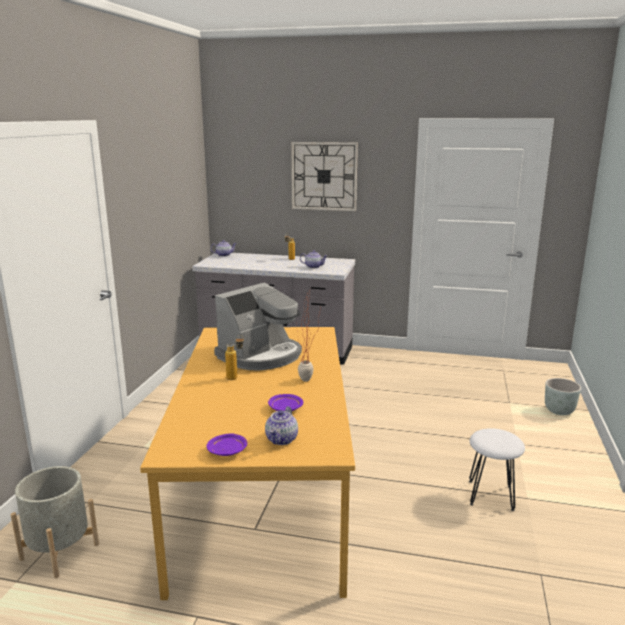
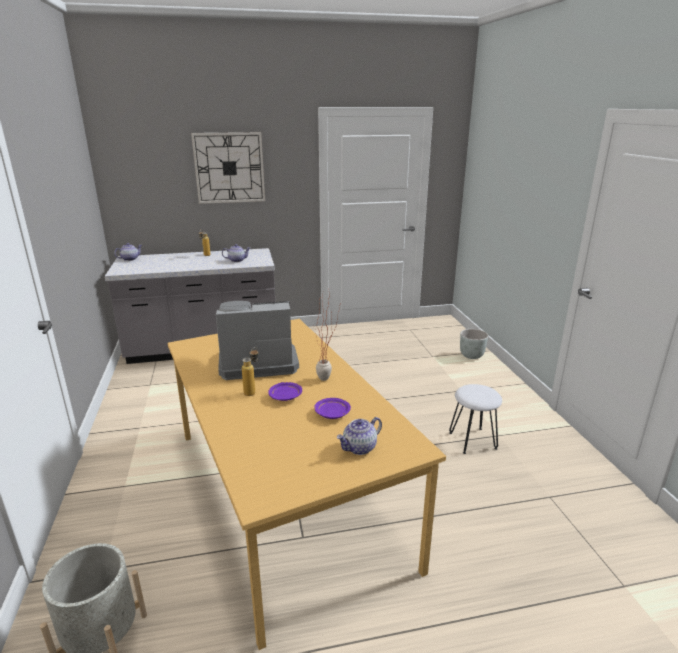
camera: 25 degrees left, 5 degrees up
purple plate [206,433,247,456] -> purple plate moved to [268,382,302,401]
coffee machine [214,282,302,371] -> coffee machine turned 120 degrees counterclockwise [216,301,299,380]
teapot [265,406,298,445] -> teapot turned 60 degrees clockwise [337,417,382,455]

